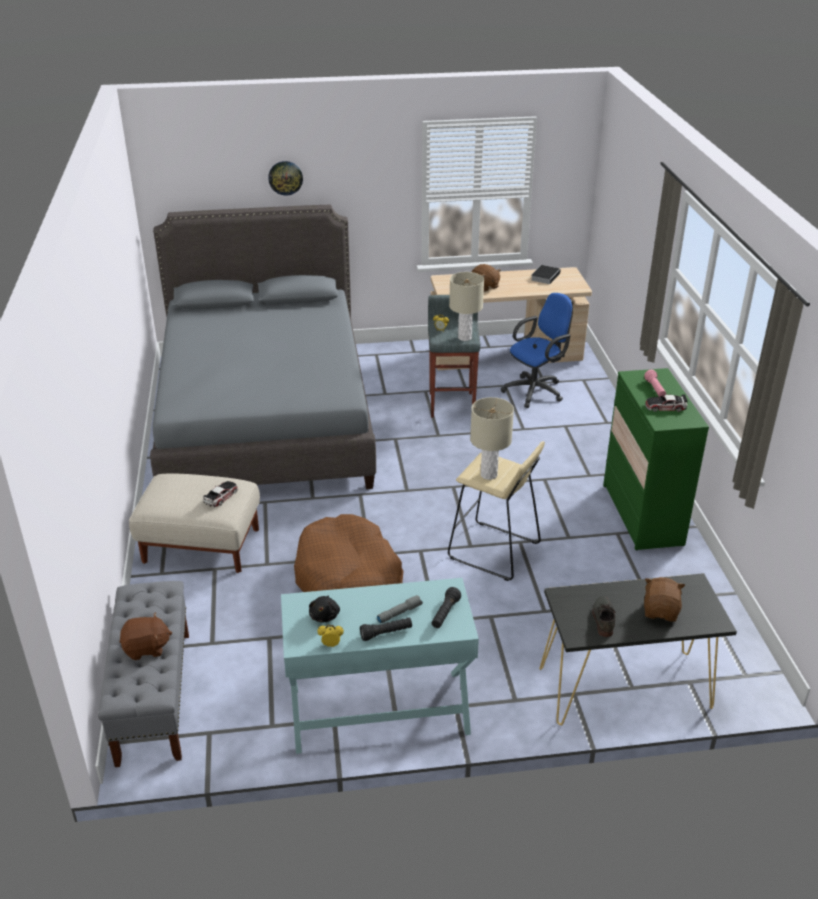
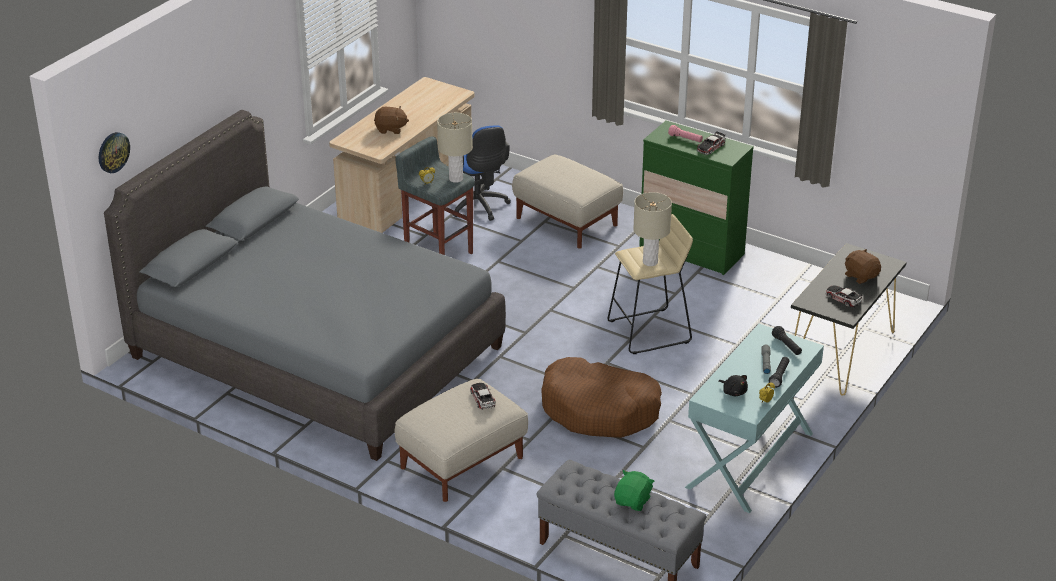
camera: 50 degrees left, 0 degrees up
brown plush toy [119,612,172,660] -> green plush toy [614,470,654,511]
wall clock [268,161,303,196] -> wall clock moved to [99,132,130,173]
blue office chair [501,293,573,408] -> blue office chair turned 150 degrees clockwise [452,125,511,221]
book [531,265,561,284] -> none
grey shoe [592,596,616,637] -> toy car [826,286,862,307]
none -> beige ottoman [512,154,623,248]

